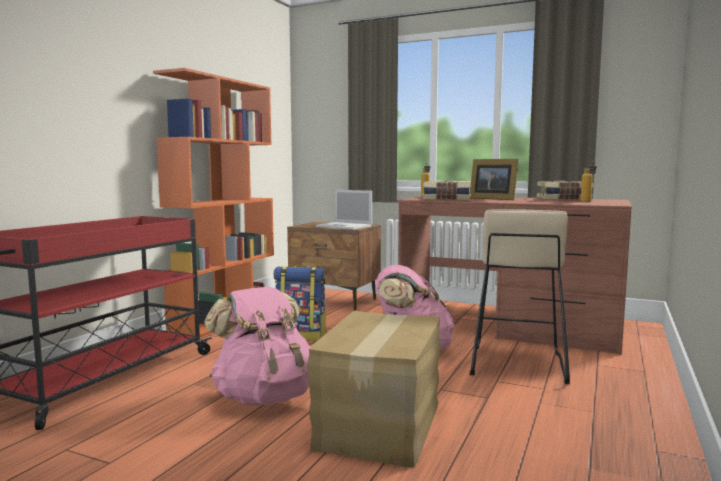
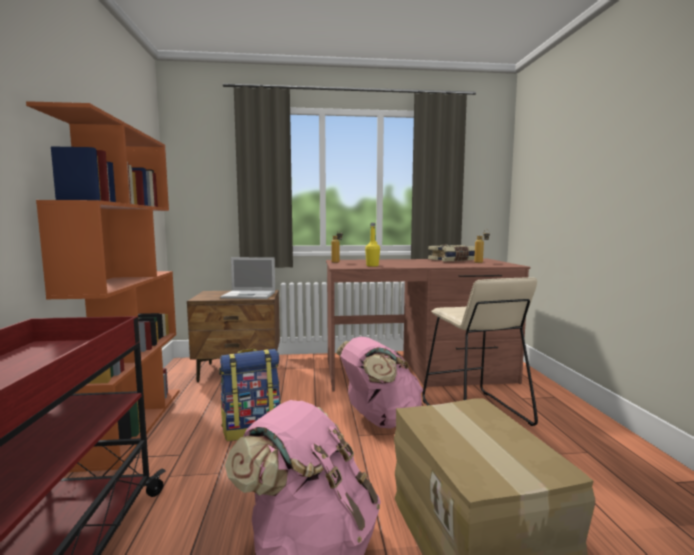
camera: 30 degrees left, 0 degrees up
book [423,181,471,200] -> yellow bottle [365,223,380,267]
picture frame [470,159,519,200] -> none

